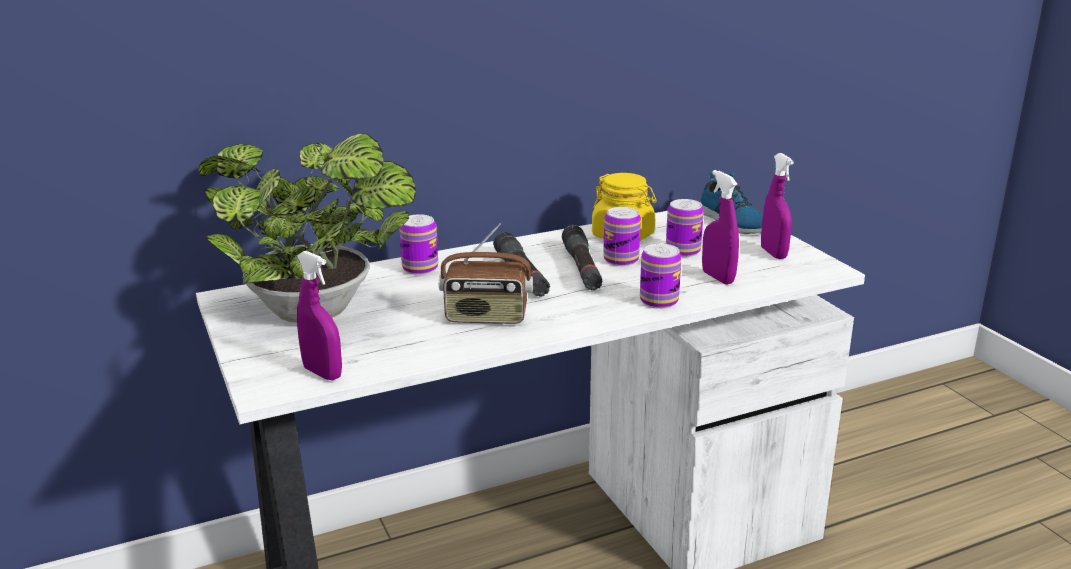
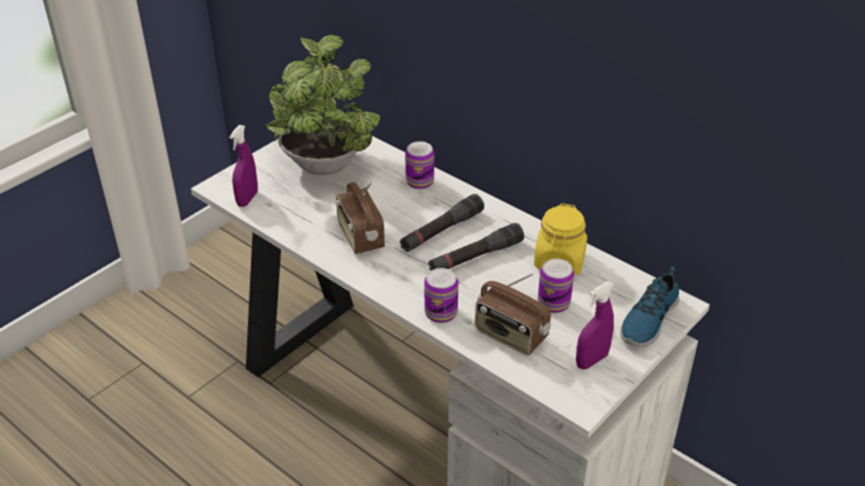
camera: 65 degrees right, 15 degrees up
can [603,207,641,266] -> none
purple spray bottle [702,170,739,285] -> radio [475,273,551,355]

